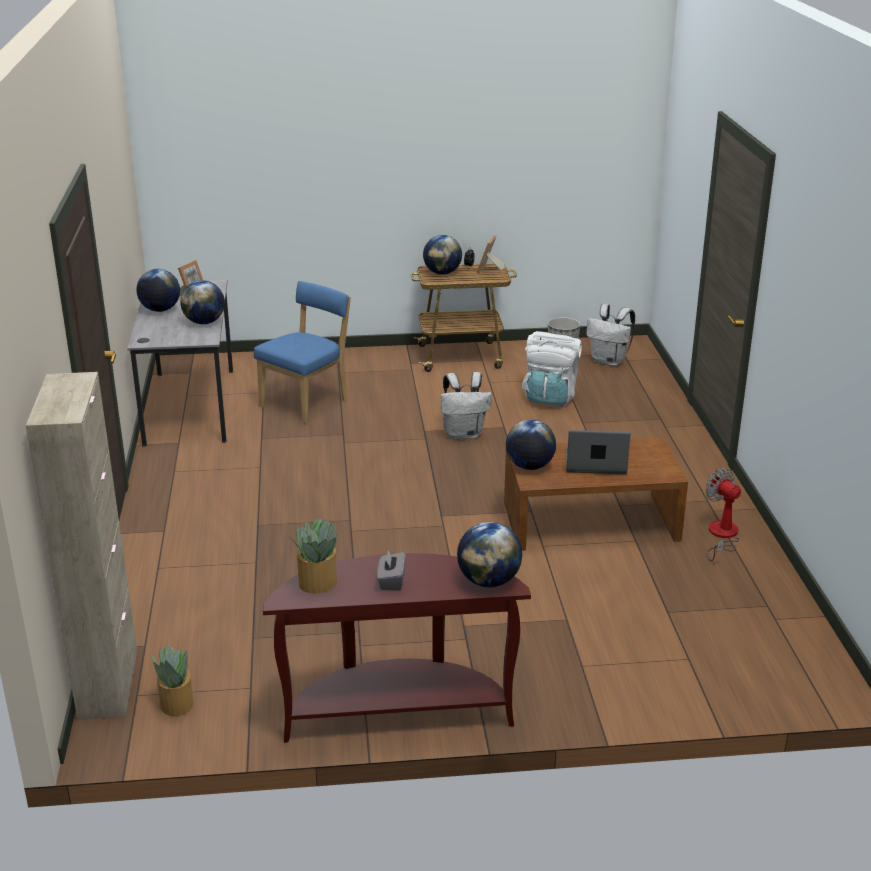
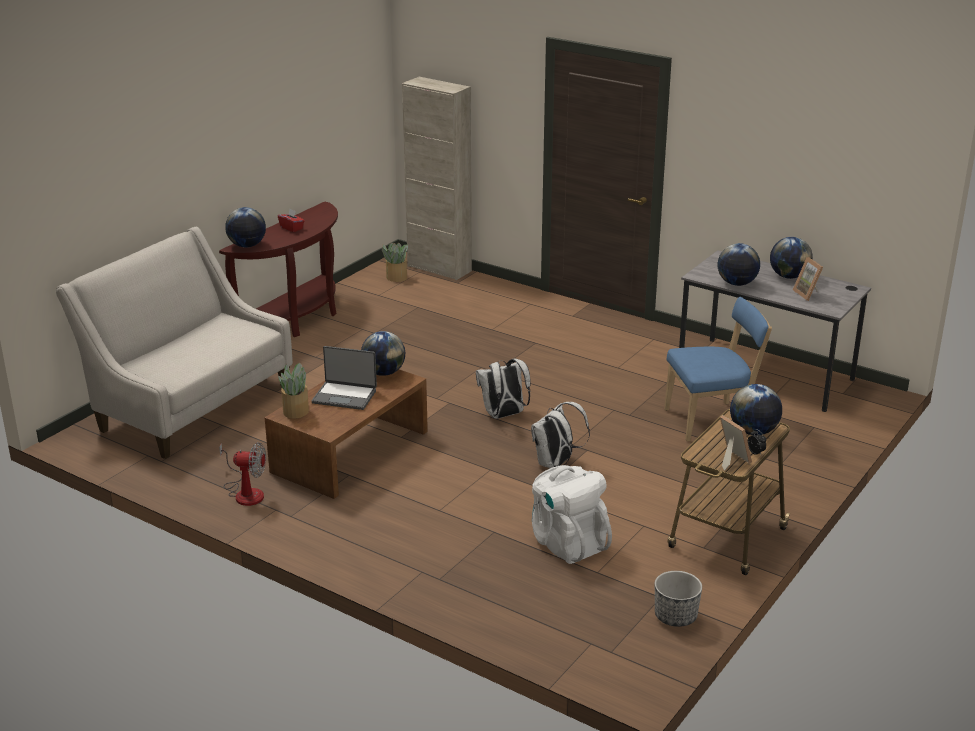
camera: 130 degrees right, 0 degrees up
blue chair [254,281,351,424] -> blue chair turned 90 degrees counterclockwise [664,297,772,442]
potted plant [291,518,337,594] -> potted plant moved to [278,363,309,418]
grey tissue box [377,550,406,590] -> red tissue box [278,209,305,232]
laptop [566,430,631,474] -> laptop turned 60 degrees clockwise [312,346,377,410]
white backpack [586,304,635,366] -> white backpack moved to [476,359,531,419]
none -> beige sofa [56,227,293,459]

